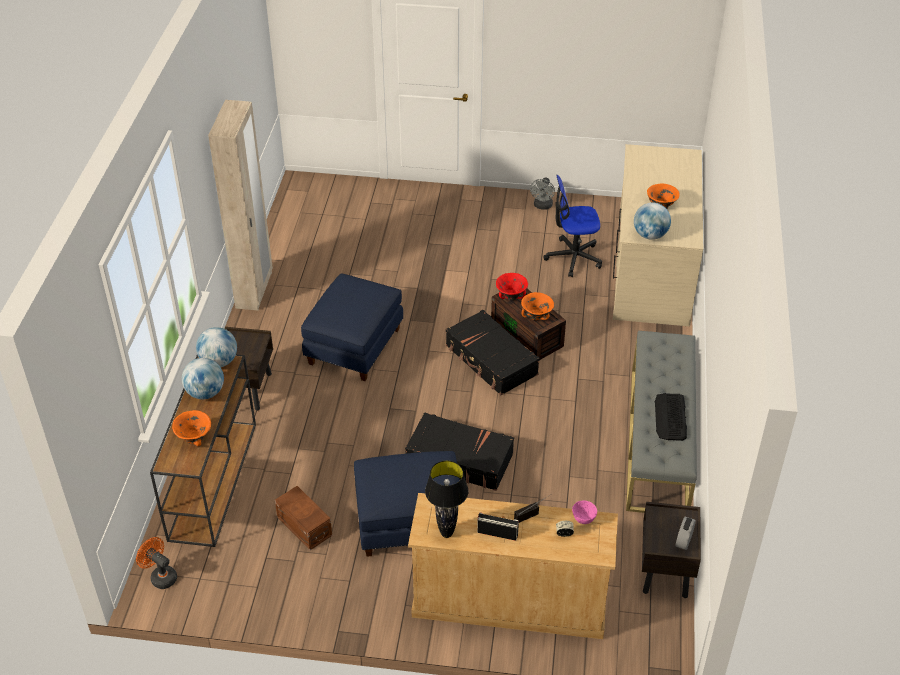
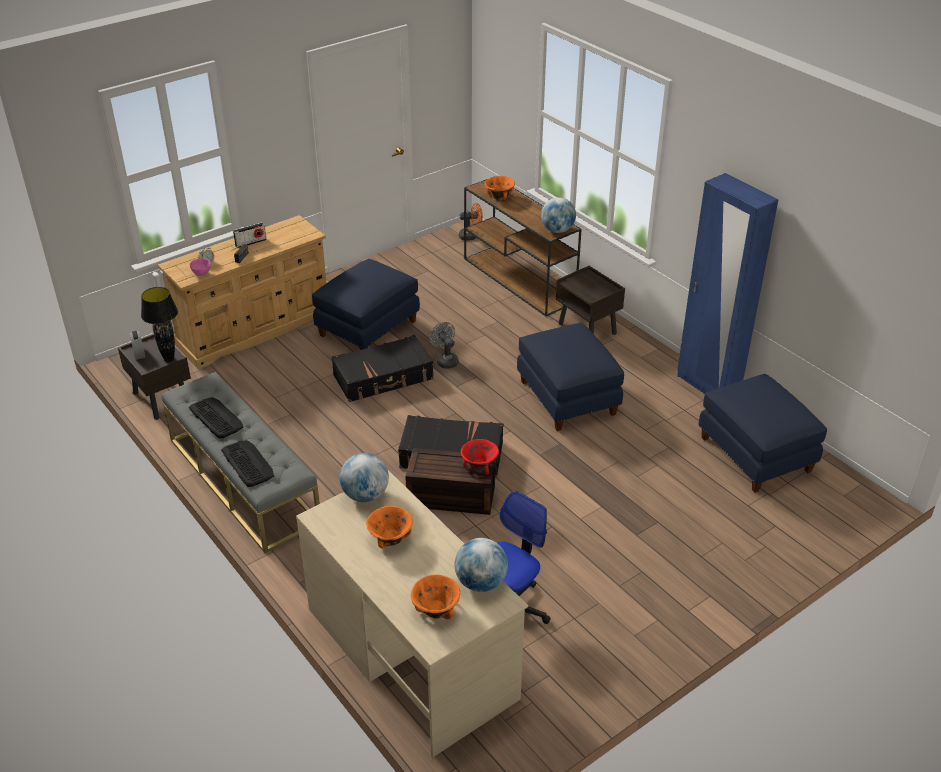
camera: 135 degrees right, 5 degrees down
globe [182,358,224,399] -> globe moved to [455,538,508,592]
beige wardrobe [208,100,273,310] -> blue wardrobe [677,173,778,394]
brown storage box [275,486,332,550] -> none
black table lamp [425,461,469,538] -> black table lamp moved to [141,287,178,362]
orange bowl [521,292,554,320] -> orange bowl moved to [411,575,460,619]
grey fan [530,177,555,210] -> grey fan moved to [429,322,459,369]
none -> keyboard [221,440,274,487]
none -> blue ottoman [699,374,827,493]

